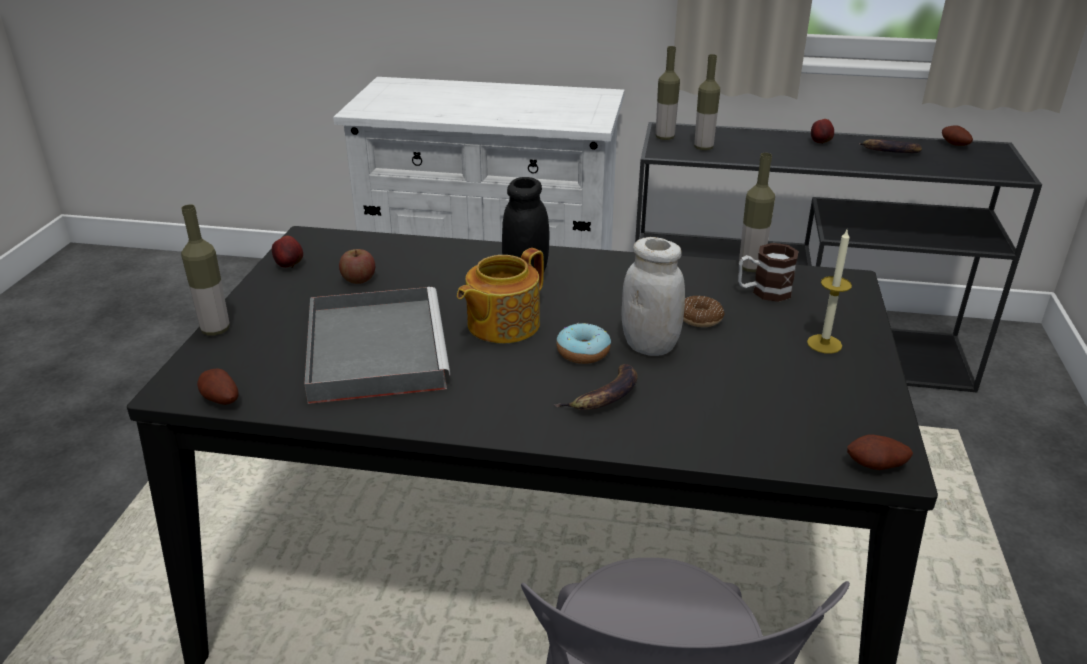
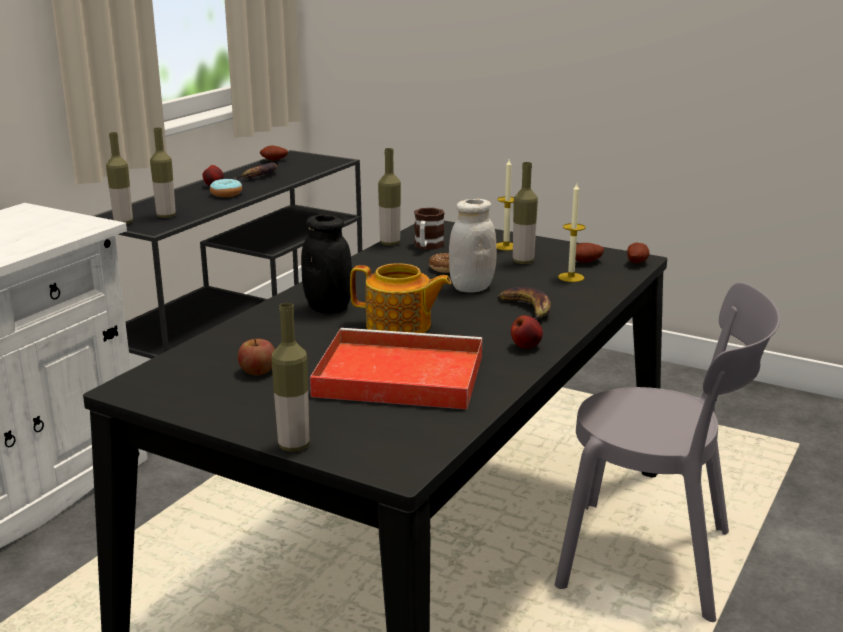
camera: 70 degrees left, 10 degrees down
potato [197,368,239,405] -> potato moved to [576,243,604,263]
apple [272,236,303,268] -> apple moved to [511,315,543,349]
grey tray [304,287,450,404] -> red tray [310,328,482,409]
teapot [457,248,544,344] -> teapot turned 45 degrees counterclockwise [350,263,451,333]
donut [556,323,611,364] -> donut moved to [210,179,242,197]
none -> bottle [513,162,538,264]
none -> candle [558,184,585,282]

